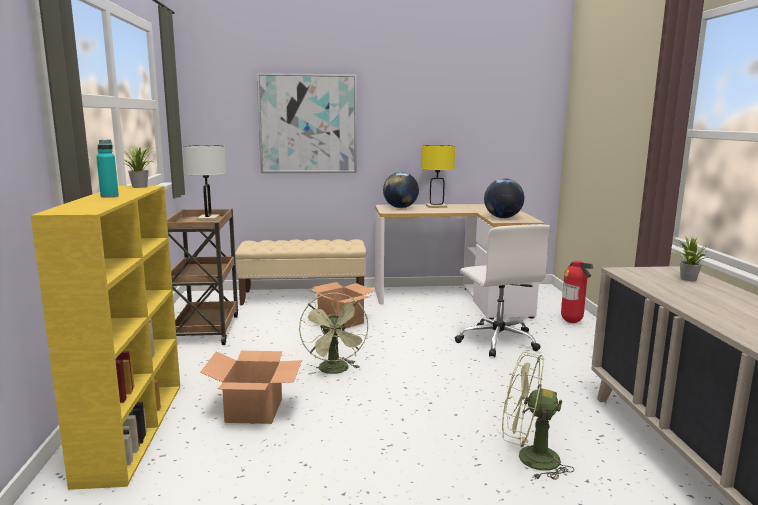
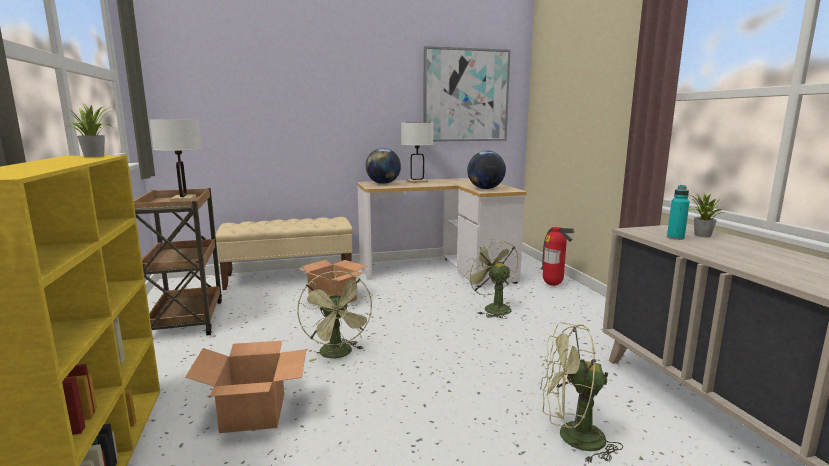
camera: 10 degrees left, 0 degrees up
turquoise bottle [96,139,119,198] -> turquoise bottle moved to [667,185,690,240]
picture [257,73,357,173] -> picture moved to [423,46,511,142]
yellow table lamp [421,145,455,208] -> white table lamp [401,122,434,183]
white office chair [455,224,550,357] -> green fan [465,238,519,319]

